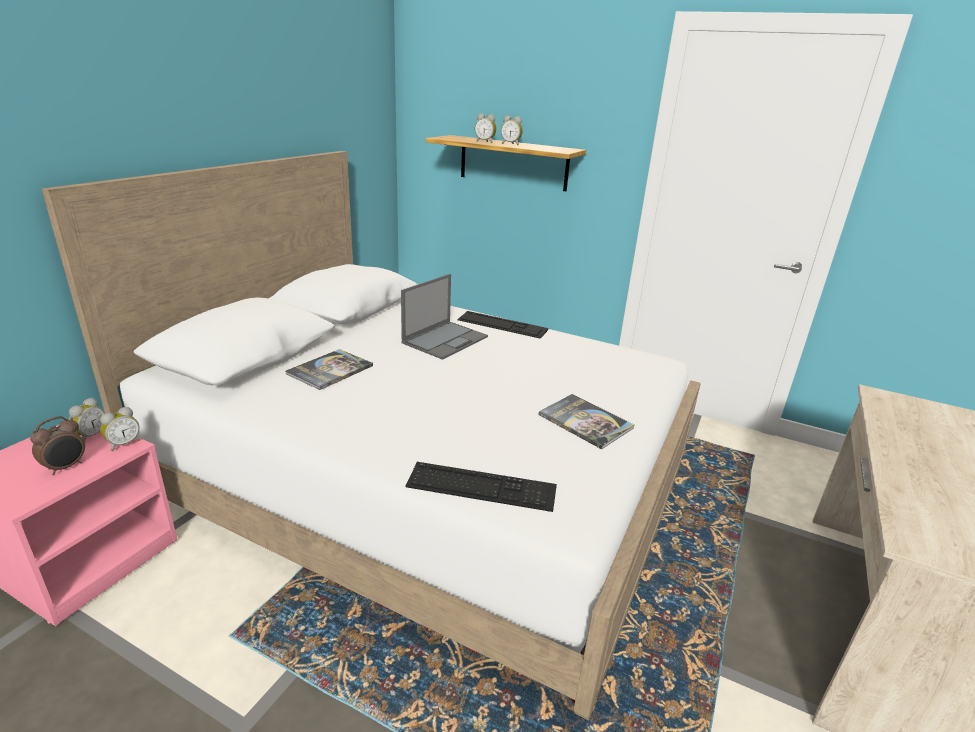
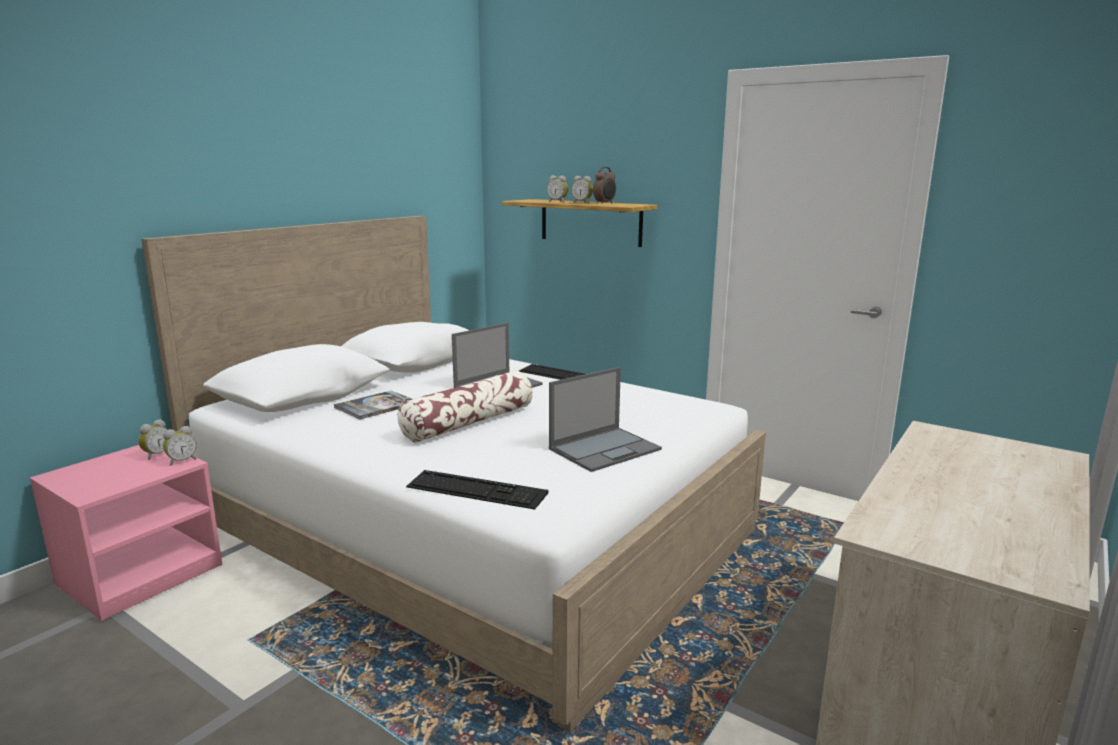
camera: 10 degrees right, 10 degrees down
alarm clock [30,416,85,475] -> alarm clock moved to [593,167,616,204]
book [538,394,634,449] -> laptop [549,367,662,472]
none -> pillow [397,371,533,443]

